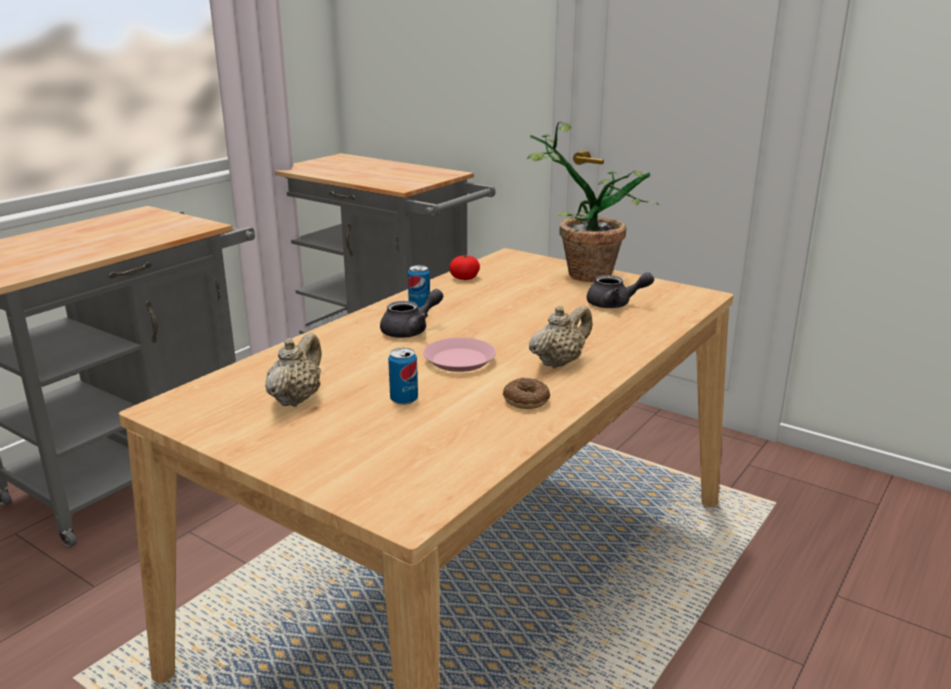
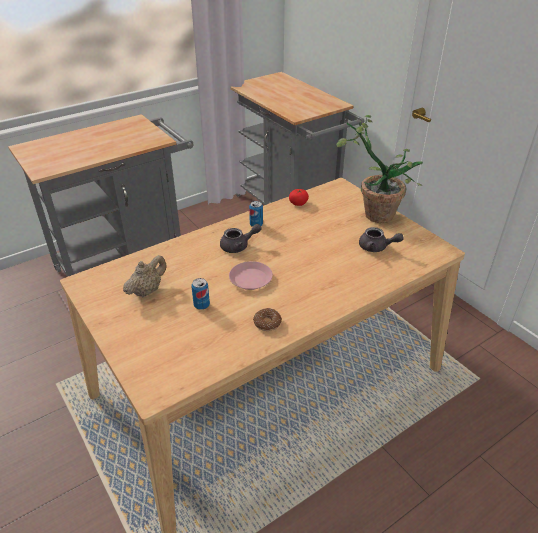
camera: 20 degrees right, 15 degrees up
beige teapot [529,305,593,368] -> none

